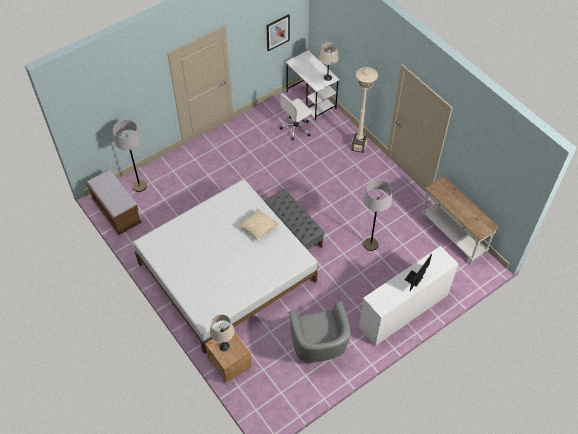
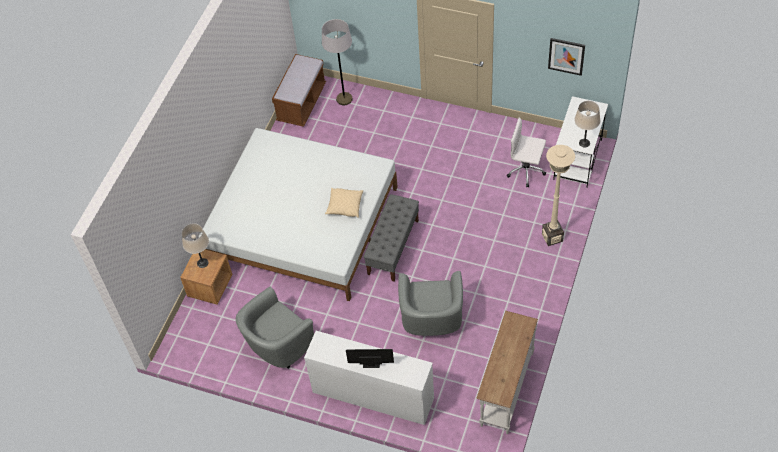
camera: 60 degrees right, 0 degrees up
grey floor lamp [363,180,392,251] -> grey armchair [398,271,463,336]

